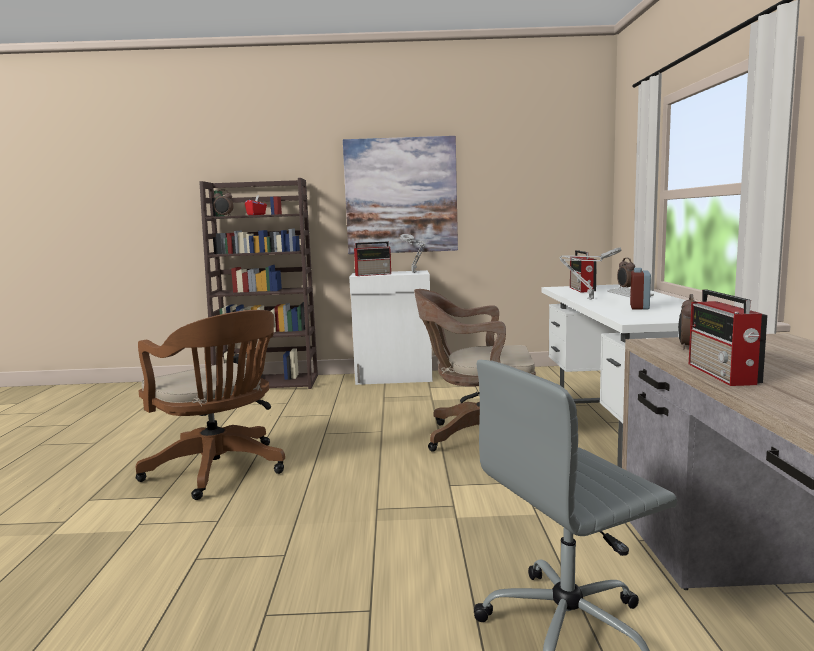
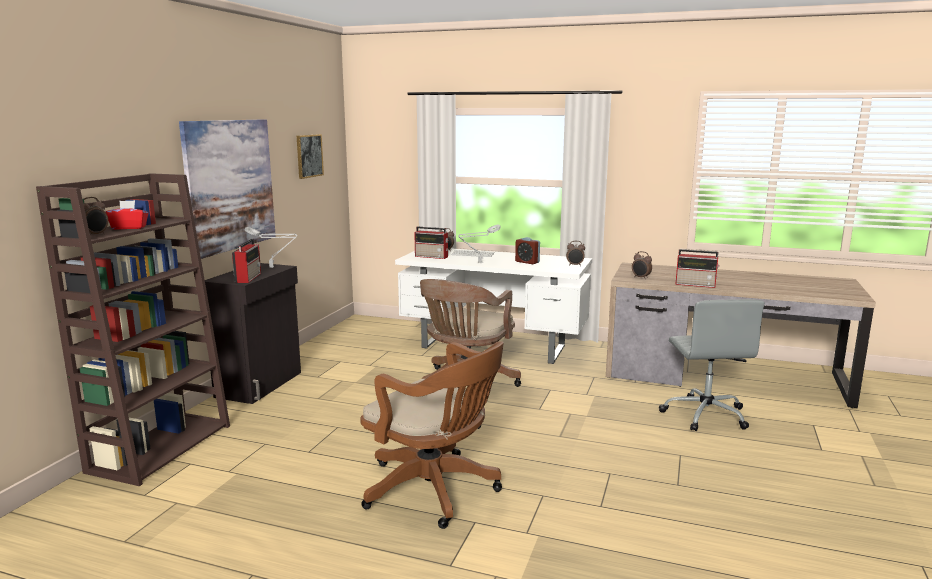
camera: 70 degrees left, 5 degrees up
brown office chair [136,310,285,500] -> brown office chair turned 60 degrees clockwise [361,341,504,529]
white cabinet [349,270,433,385] -> black cabinet [205,263,301,404]
none -> picture [297,134,324,179]
none -> alarm clock [566,241,585,266]

